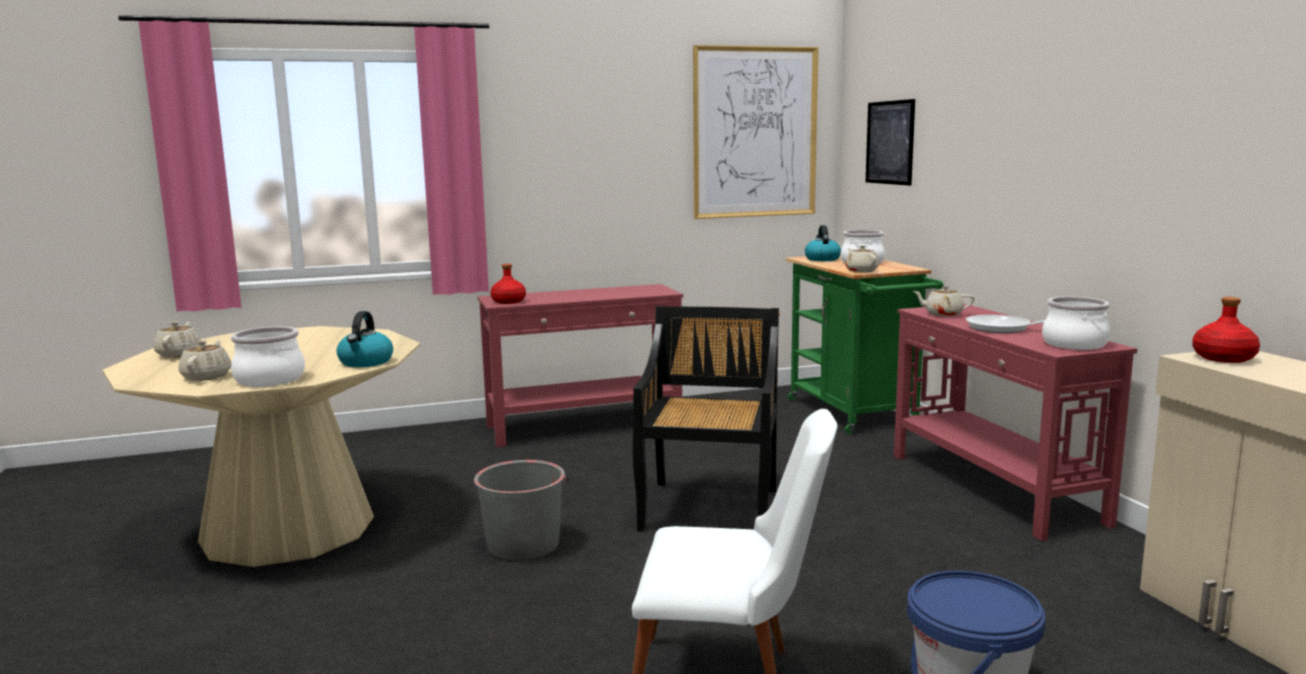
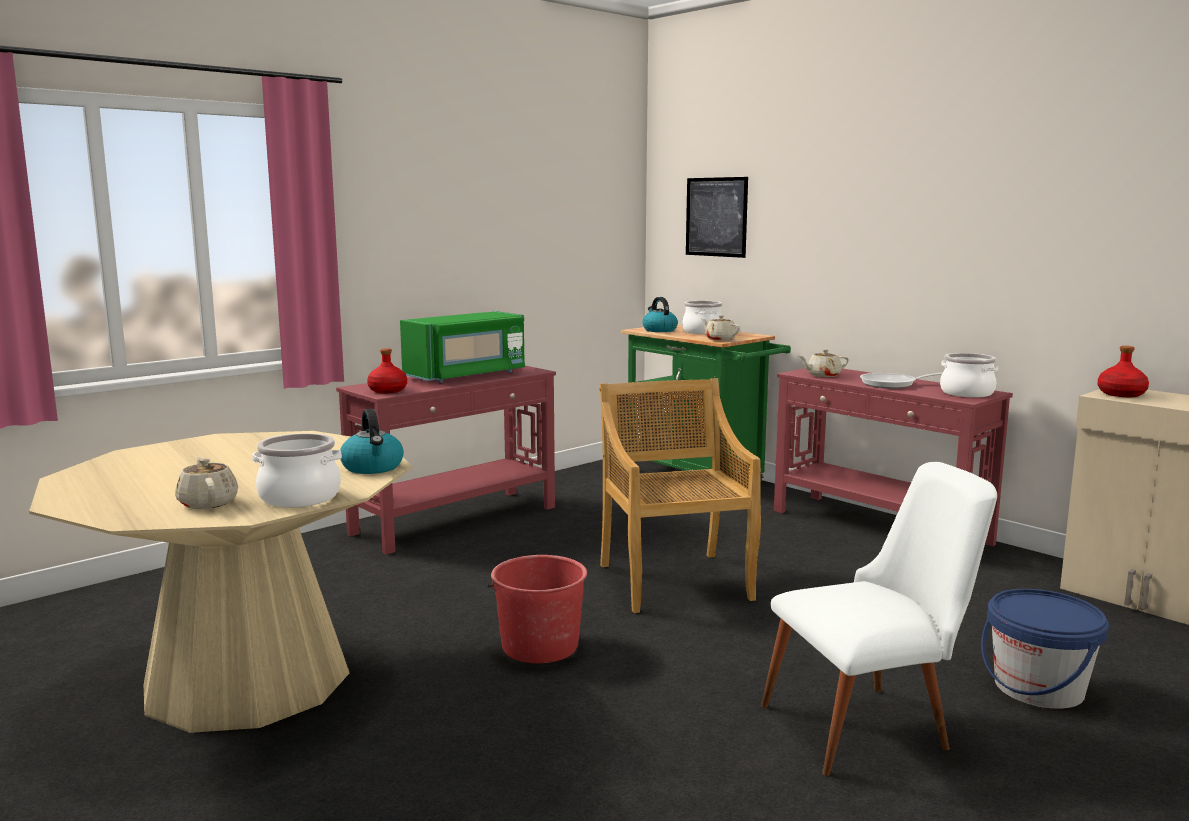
camera: 25 degrees left, 0 degrees up
beige teapot [154,322,201,358] -> none
grey bucket [472,460,569,561] -> red bucket [487,555,587,663]
black chair [633,306,780,532] -> beige chair [600,378,761,613]
picture [693,45,819,219] -> none
none -> green microwave [400,311,525,383]

